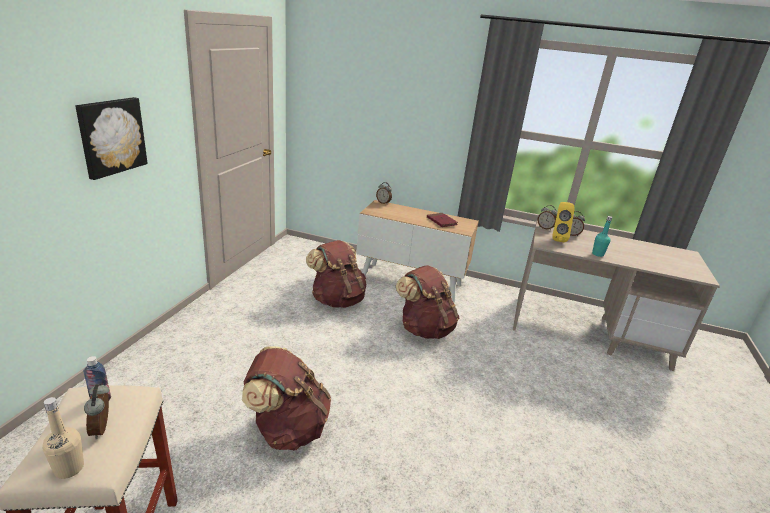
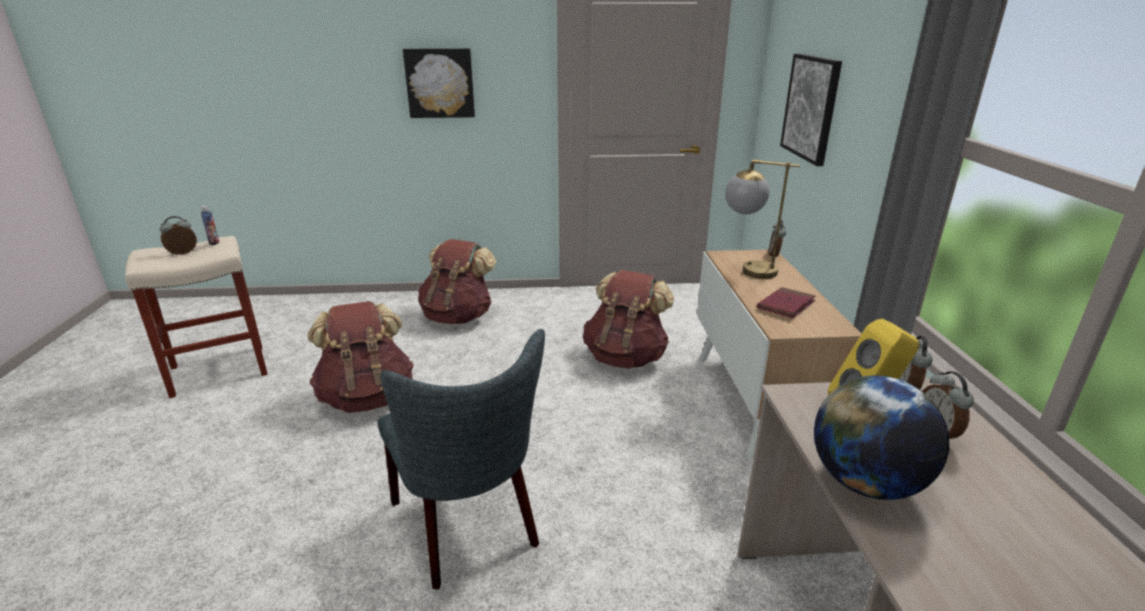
camera: 70 degrees right, 0 degrees up
beige bottle [42,397,84,479] -> none
brown backpack [396,265,459,339] -> brown backpack moved to [418,239,496,324]
turquoise bottle [592,216,612,257] -> globe [814,376,949,500]
none -> grey chair [377,329,545,590]
none -> table lamp [725,160,800,279]
none -> picture [780,54,842,166]

